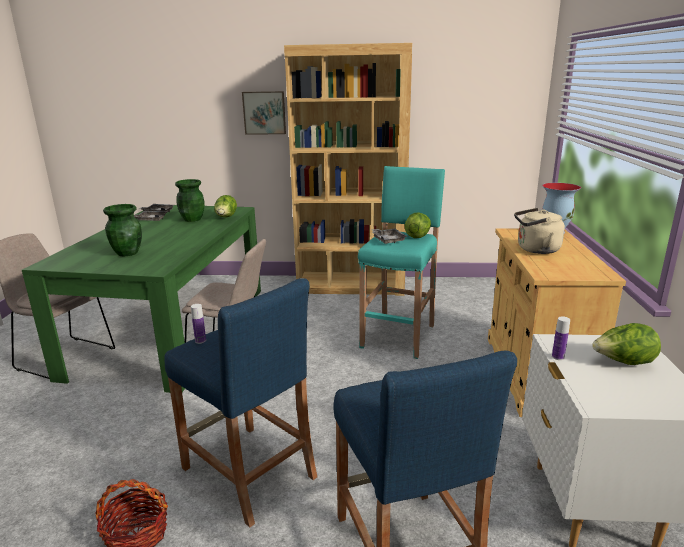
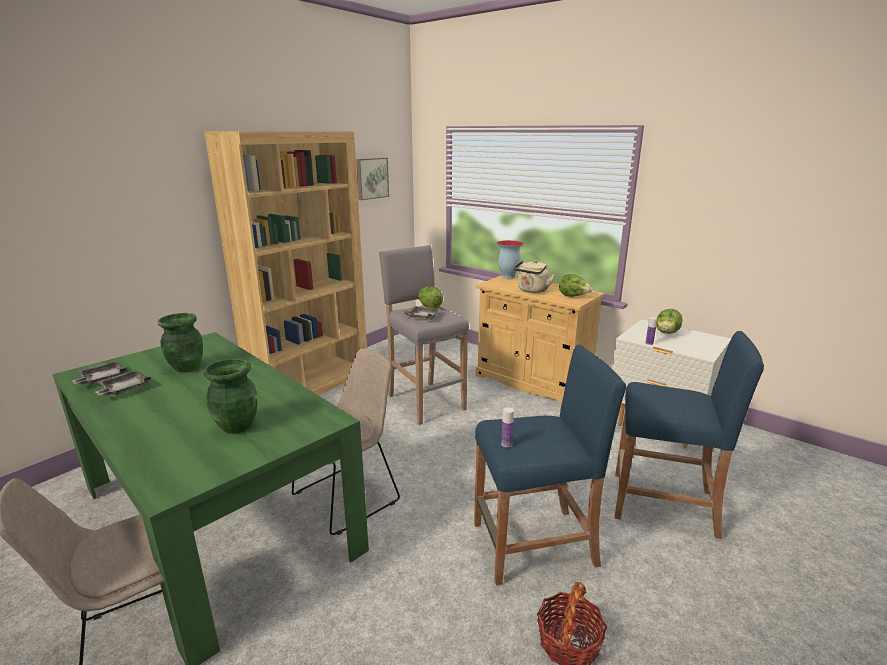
camera: 55 degrees left, 0 degrees up
lettuce [214,195,237,218] -> lettuce moved to [559,274,593,297]
picture [242,91,286,135] -> picture moved to [356,158,389,200]
turquoise stool [358,166,445,359] -> grey stool [379,245,469,425]

